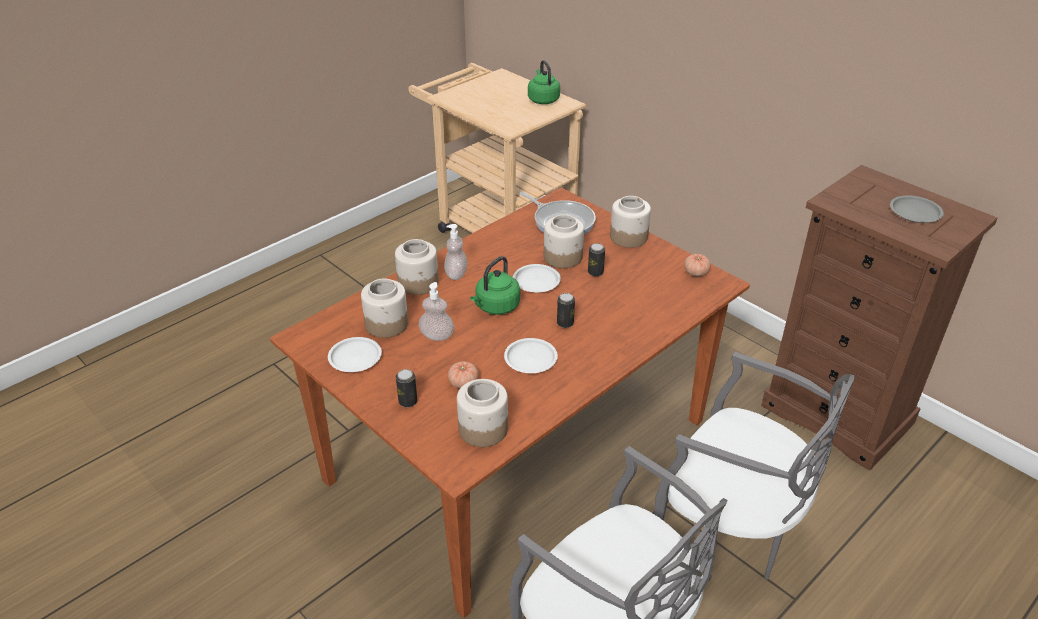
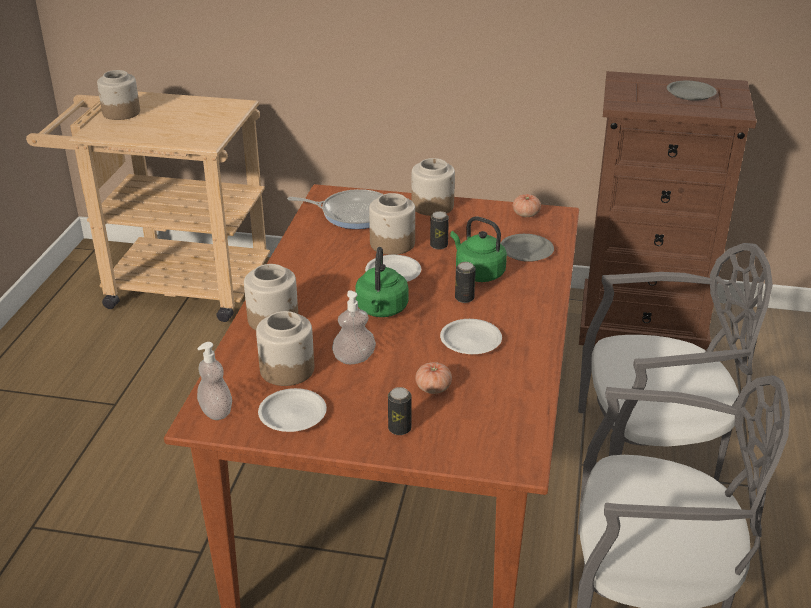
camera: 35 degrees left, 5 degrees down
soap dispenser [444,224,467,280] -> soap dispenser moved to [197,342,232,420]
jar [457,379,508,447] -> jar moved to [97,70,140,120]
green kettle [528,60,560,104] -> green kettle moved to [450,216,507,282]
none -> grey plate [500,234,554,262]

